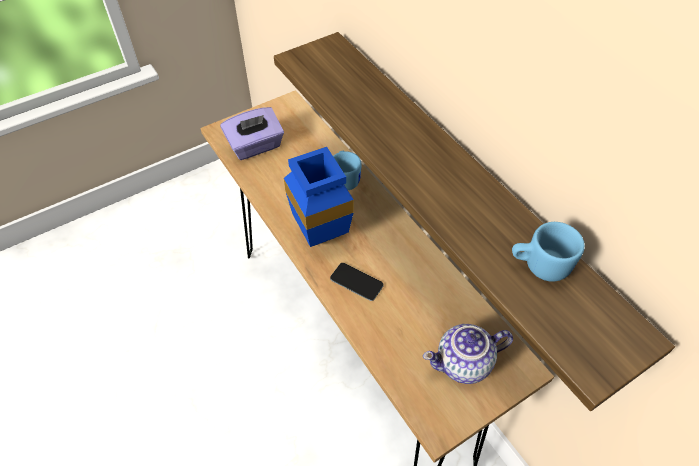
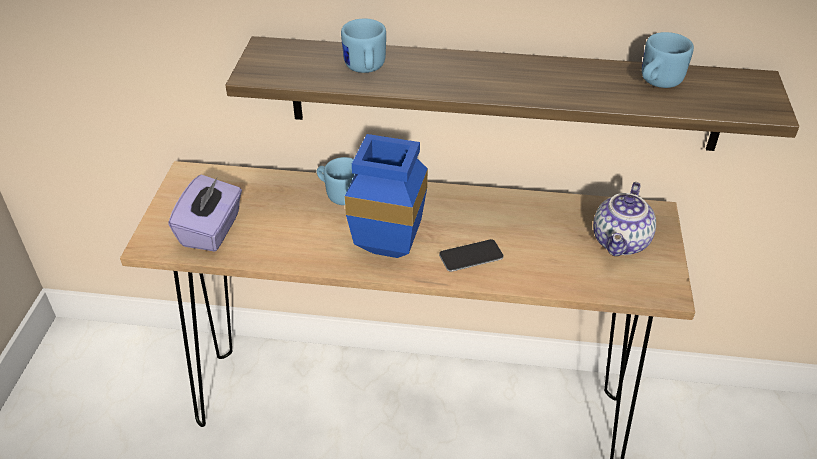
camera: 50 degrees left, 10 degrees down
none -> blue mug [341,19,386,73]

